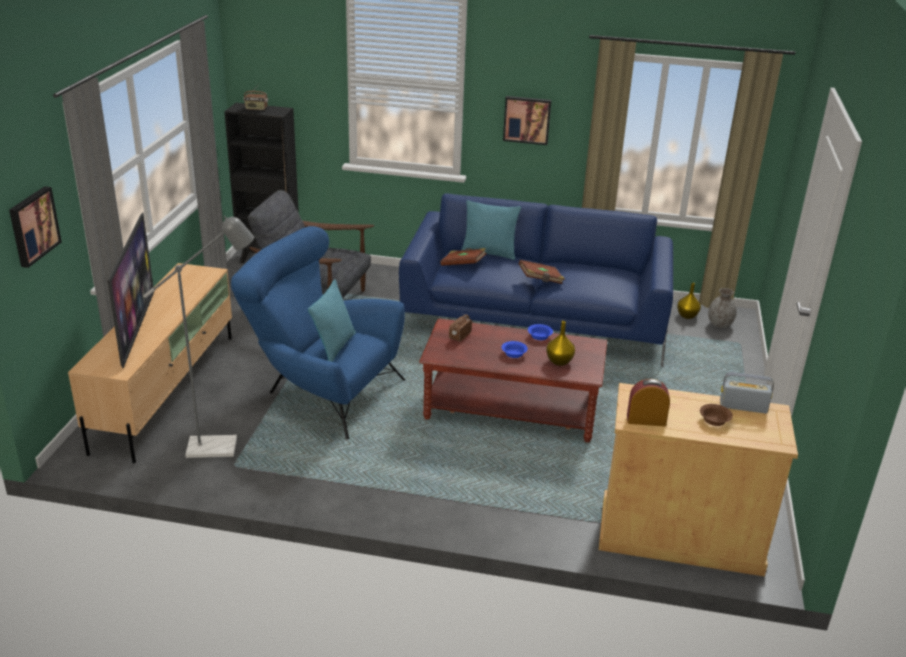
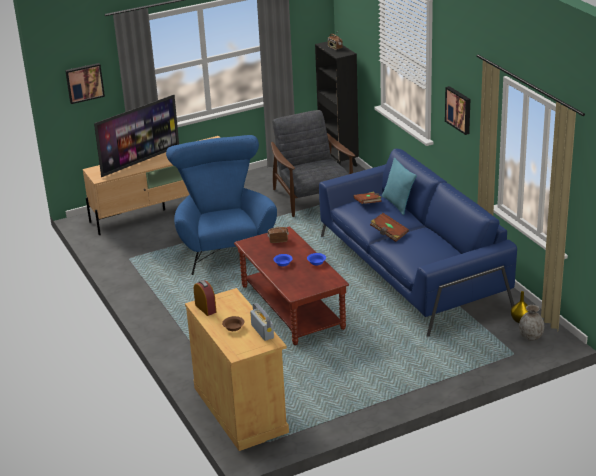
camera: 55 degrees right, 0 degrees up
grey floor lamp [143,216,254,458] -> none
turquoise pillow [308,279,356,362] -> none
yellow vase [546,321,575,366] -> none

